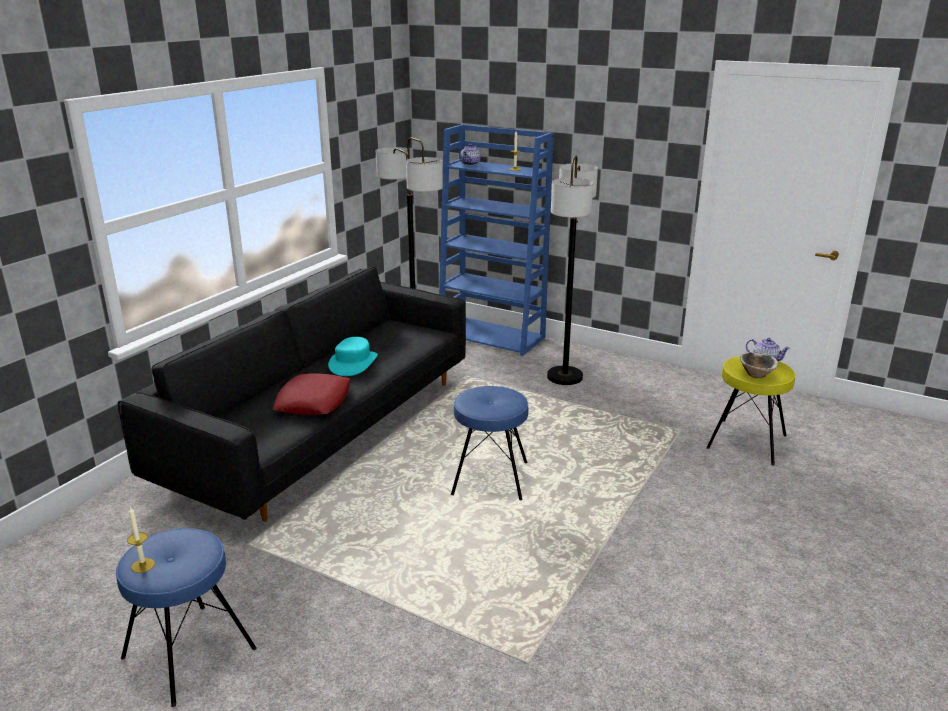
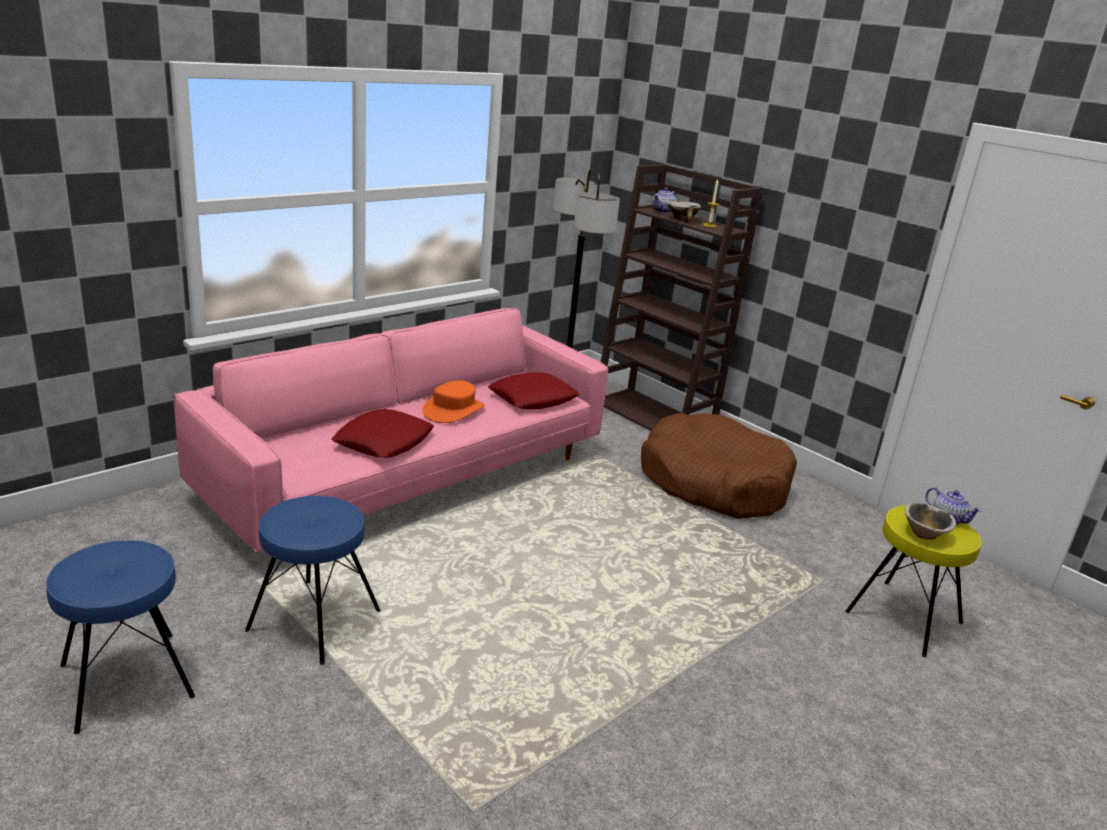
camera: 15 degrees right, 0 degrees up
black sofa [118,267,466,522] -> pink sofa [173,308,608,552]
candle [127,506,155,573] -> none
turquoise hat [328,337,378,376] -> orange hat [422,380,485,423]
blue bookcase [439,124,554,356] -> brown bookcase [601,164,763,431]
blue stool [451,386,528,501] -> blue stool moved to [245,496,381,665]
floor lamp [547,155,598,385] -> brown dog bed [641,413,797,519]
none -> red pillow [488,372,579,409]
none -> bowl [666,202,701,223]

